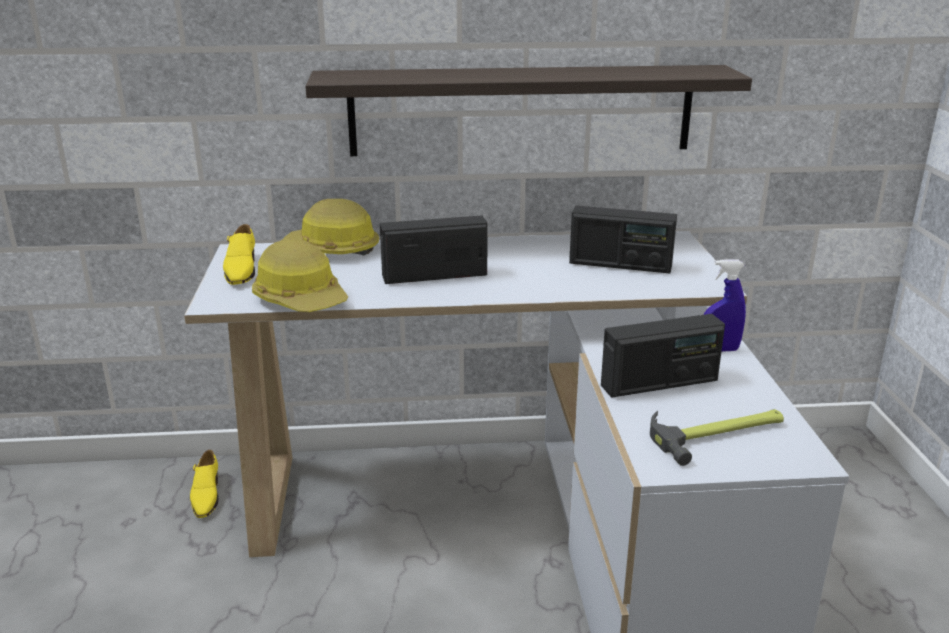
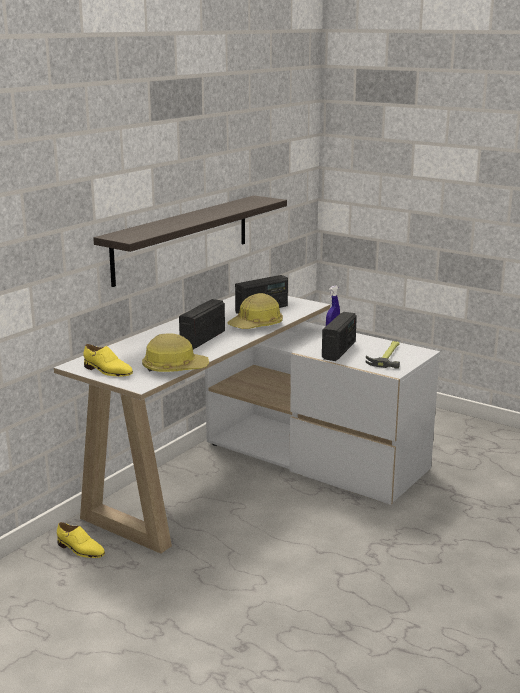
camera: 50 degrees left, 5 degrees down
hard hat [283,199,379,256] -> hard hat moved to [227,293,283,329]

